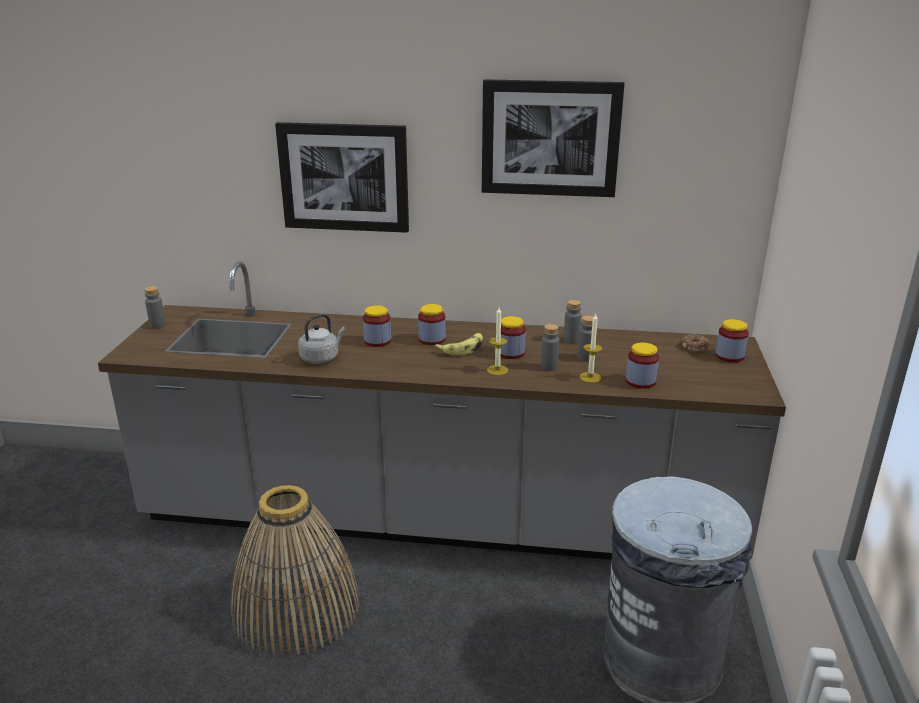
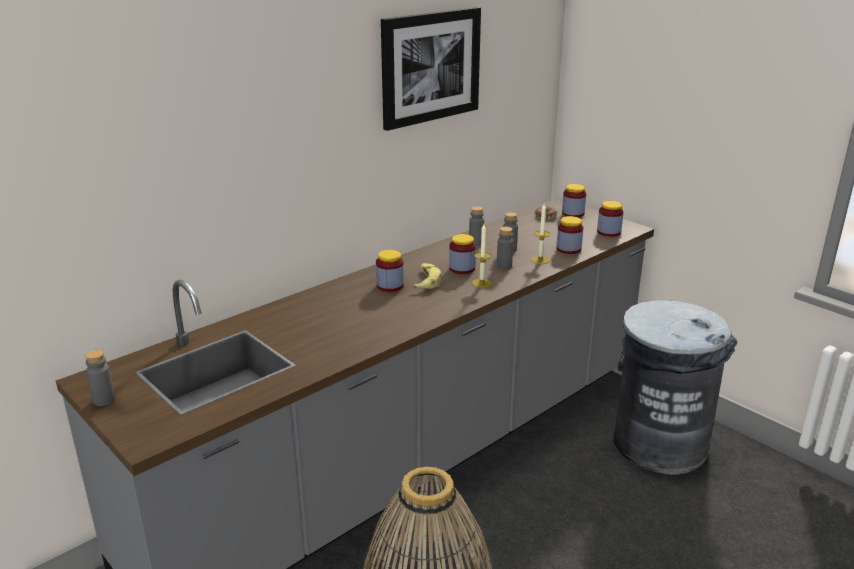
camera: 50 degrees left, 0 degrees up
picture [275,122,409,233] -> none
grey kettle [298,314,345,364] -> none
jar [363,305,391,347] -> jar moved to [597,201,624,237]

